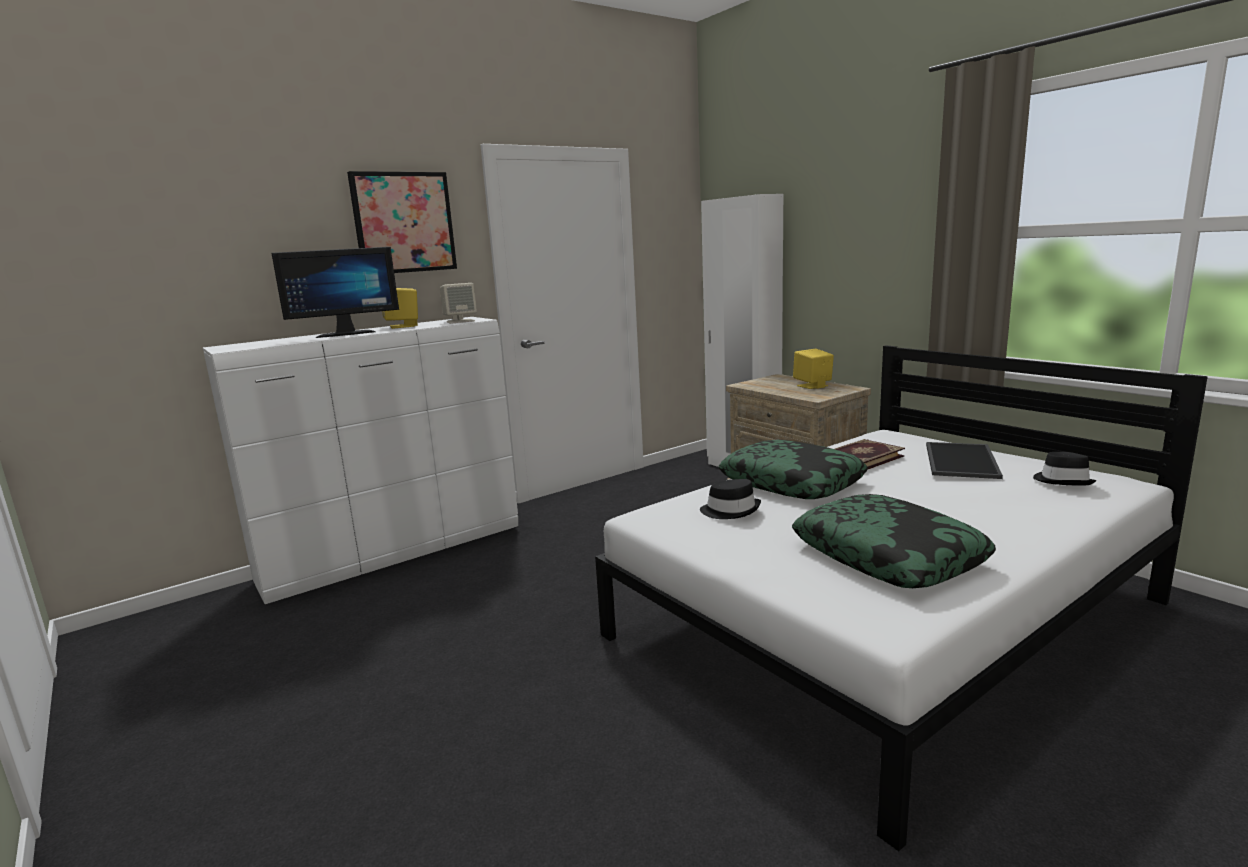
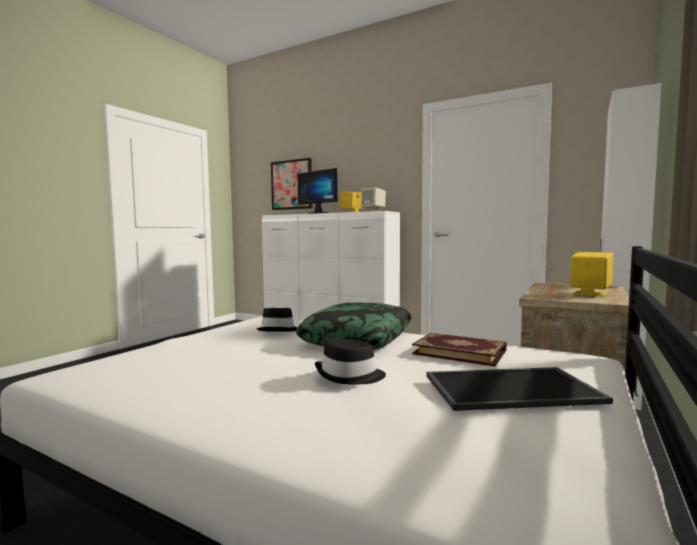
camera: 65 degrees right, 10 degrees down
picture [347,171,457,273] -> picture moved to [271,158,312,210]
pillow [792,494,996,588] -> none
black hat [1033,452,1097,486] -> black hat moved to [315,337,386,384]

